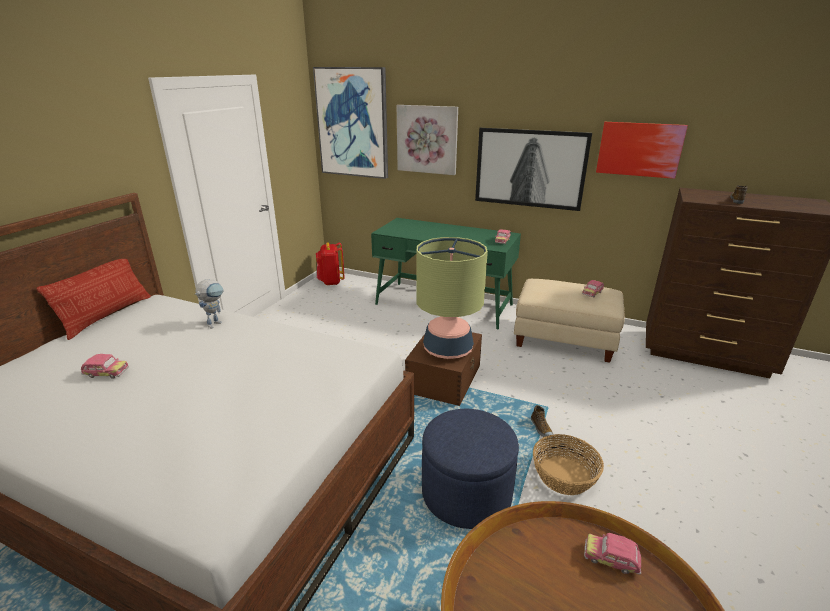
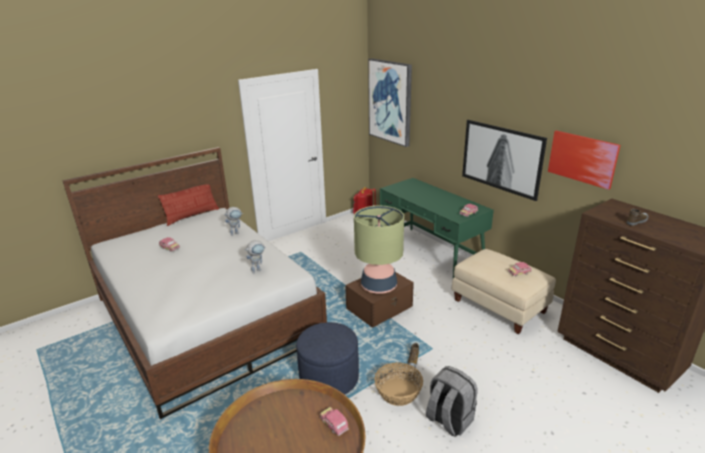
camera: 30 degrees right, 0 degrees up
picture [397,105,458,175] -> none
none -> toy robot [245,240,266,274]
none -> grey backpack [426,366,477,437]

